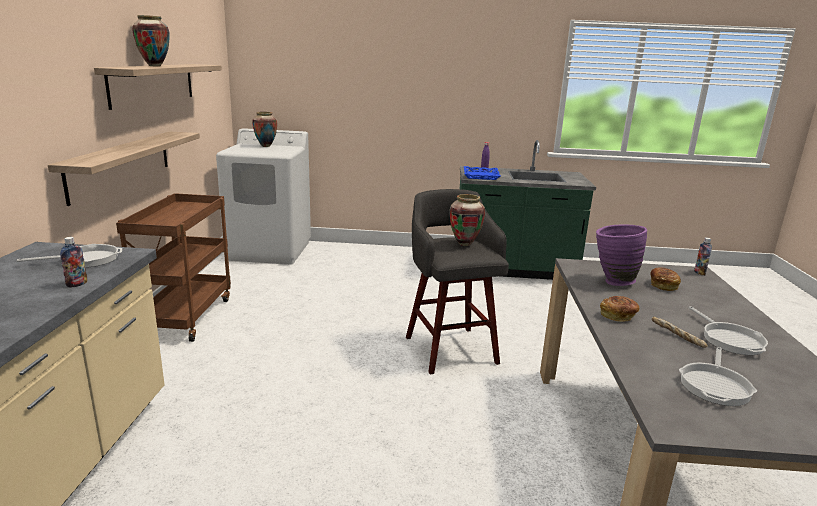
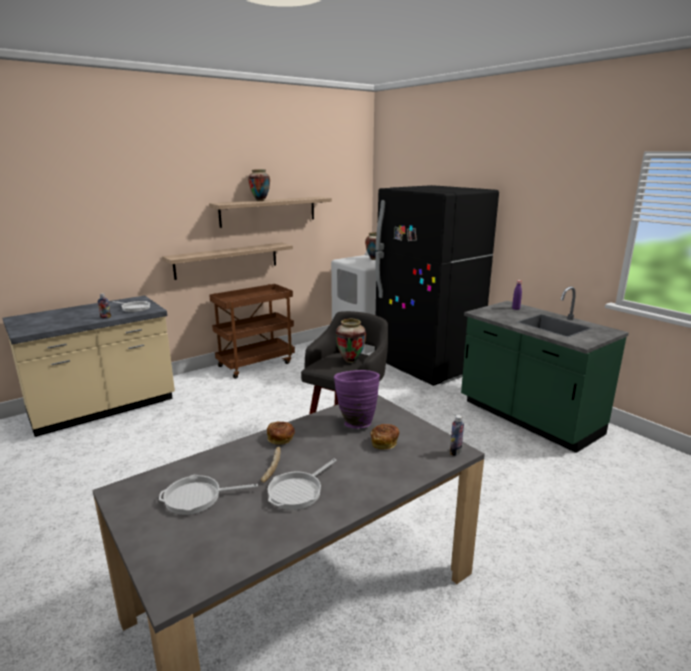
camera: 50 degrees right, 0 degrees up
blue tray [464,166,501,180] -> none
none -> black fridge [375,185,499,386]

